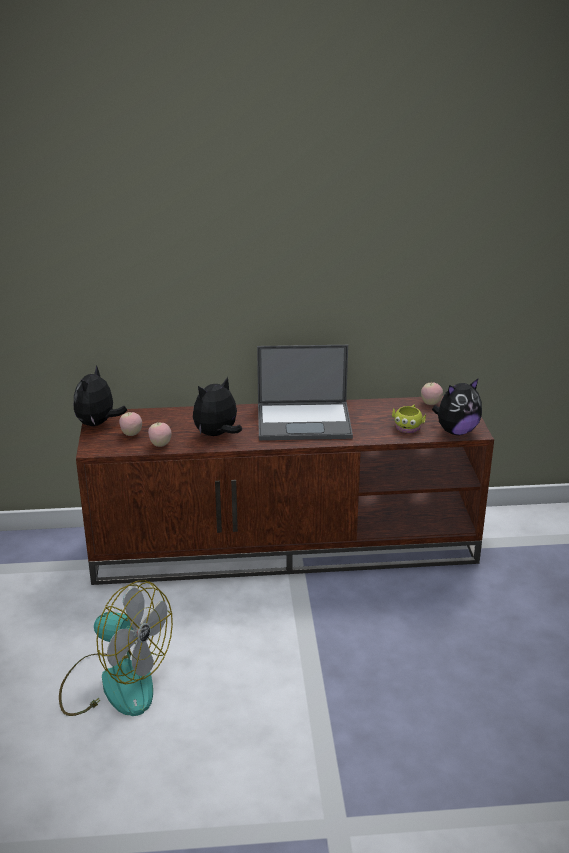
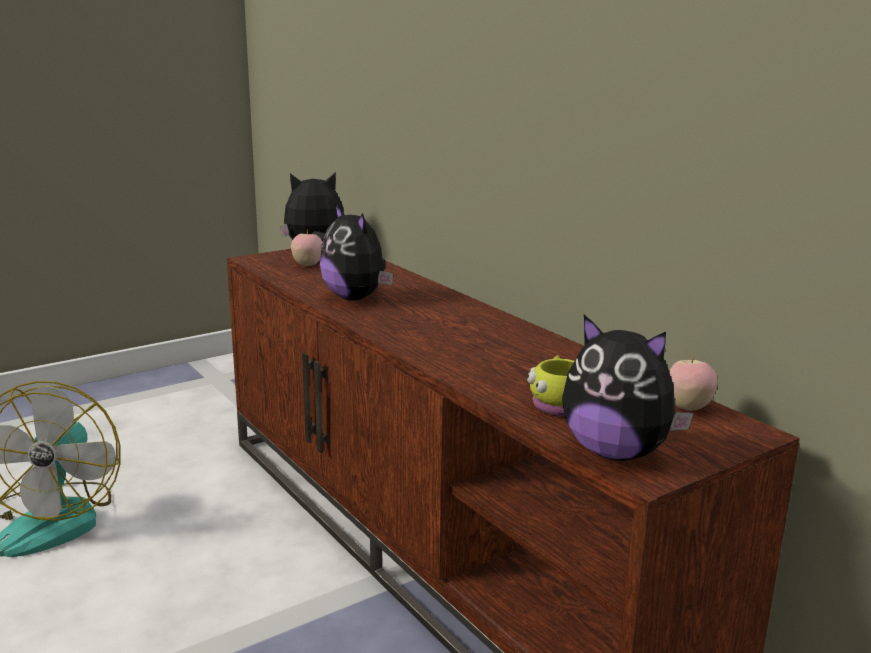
camera: 60 degrees right, 10 degrees down
apple [148,422,172,447] -> none
plush toy [193,377,242,436] -> plush toy turned 150 degrees counterclockwise [320,204,393,300]
laptop [257,345,353,440] -> none

